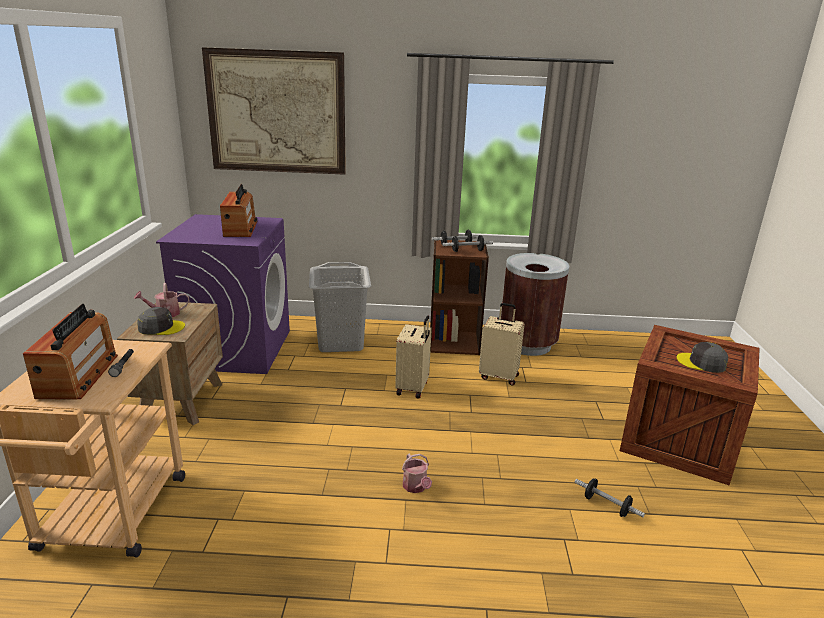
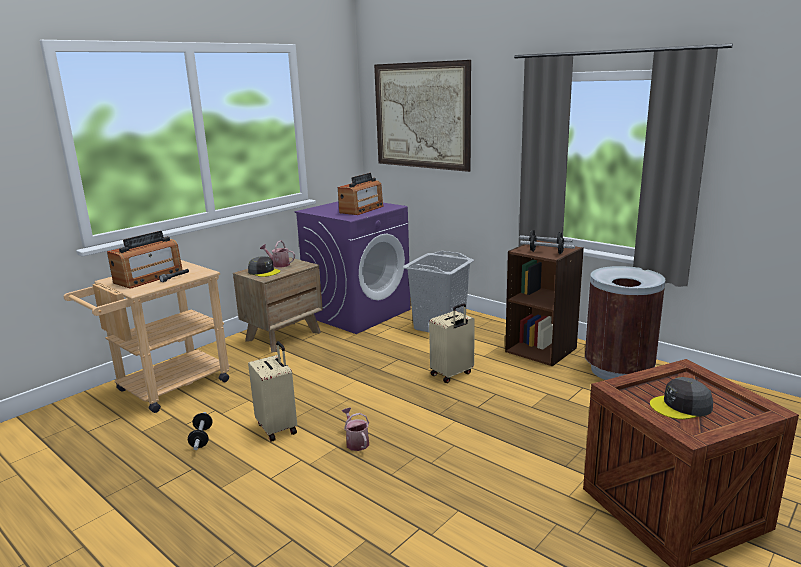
camera: 40 degrees right, 5 degrees down
watering can [402,453,432,493] -> watering can turned 135 degrees clockwise [342,408,369,451]
beige suitcase [479,303,525,386] -> beige suitcase moved to [248,341,297,442]
dumbbell [574,478,645,517] -> dumbbell moved to [188,412,212,450]
grey cap [676,342,728,373] -> grey cap turned 75 degrees counterclockwise [650,377,713,419]

